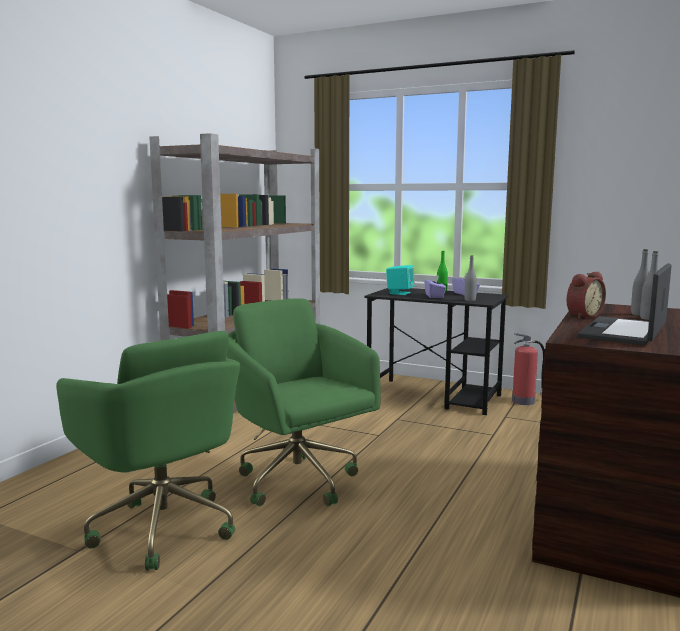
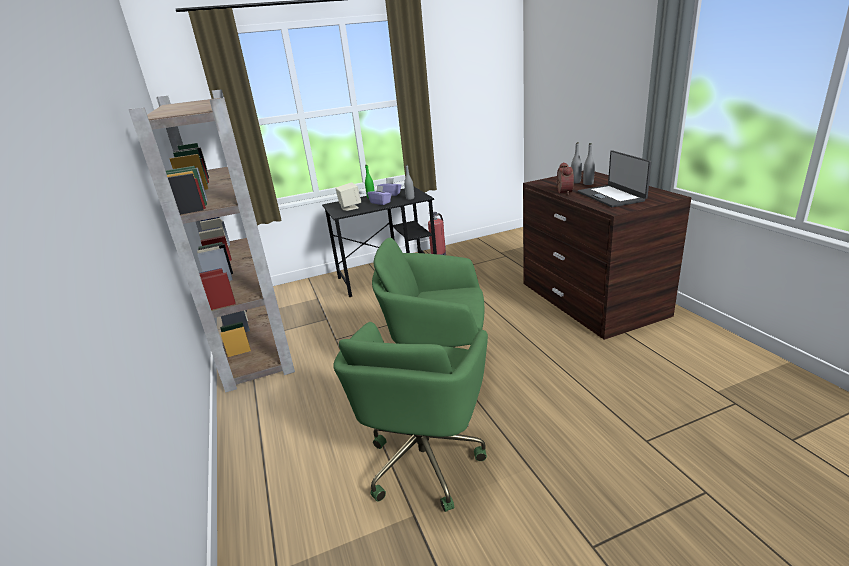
camera: 45 degrees left, 15 degrees up
green office chair [56,331,240,571] -> green office chair turned 105 degrees clockwise [333,322,488,512]
turquoise speaker [386,265,415,295] -> beige speaker [335,182,361,211]

